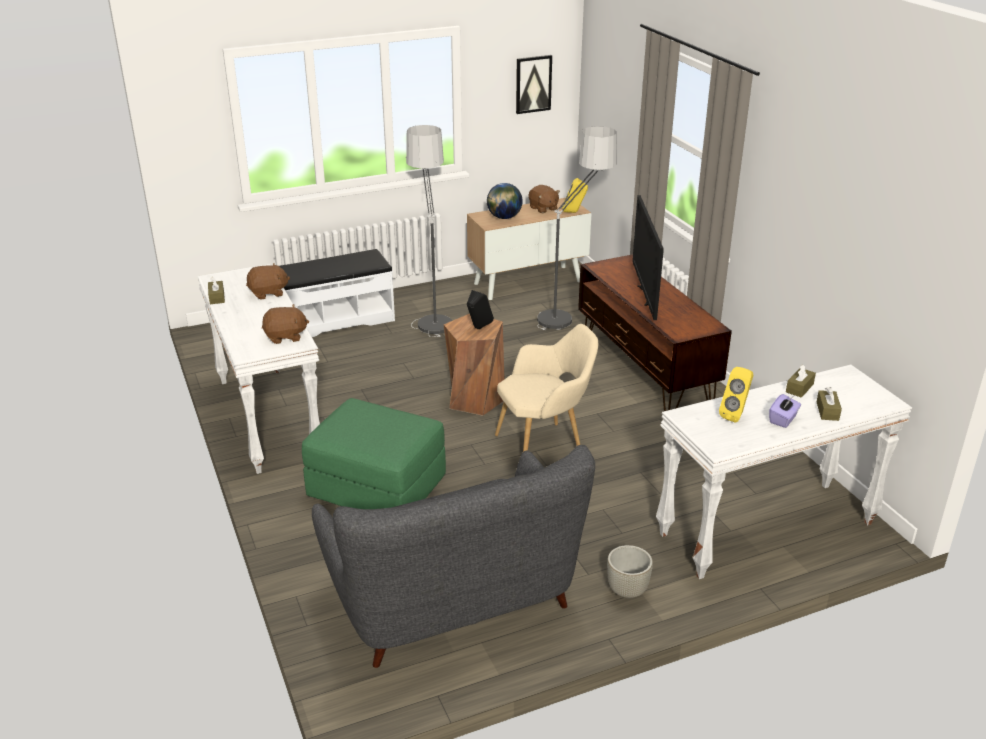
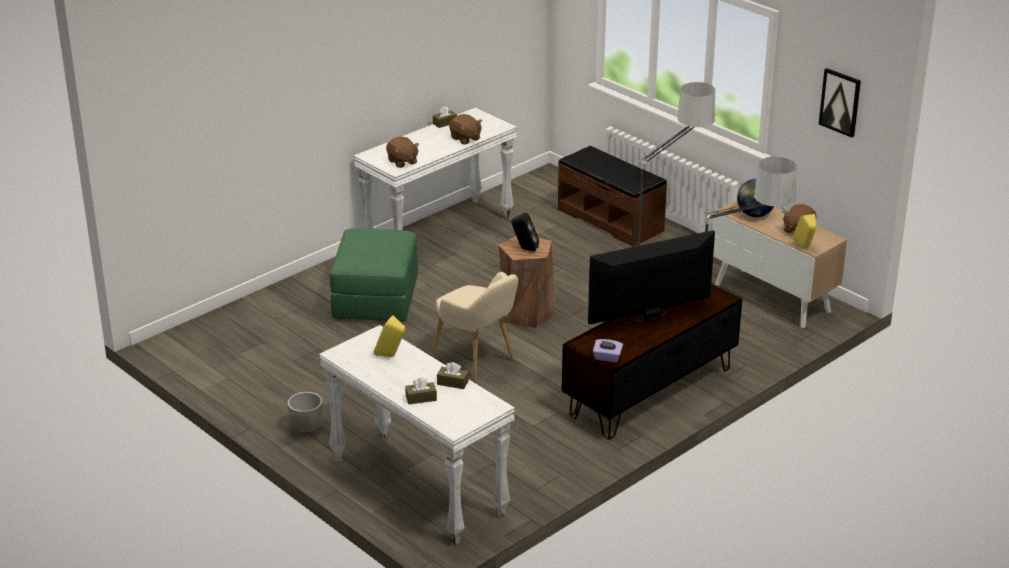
camera: 70 degrees right, 0 degrees up
white bench [279,249,395,337] -> brown bench [558,146,667,247]
grey sofa [312,445,595,668] -> none
purple tissue box [769,394,801,428] -> purple tissue box moved to [593,339,623,362]

